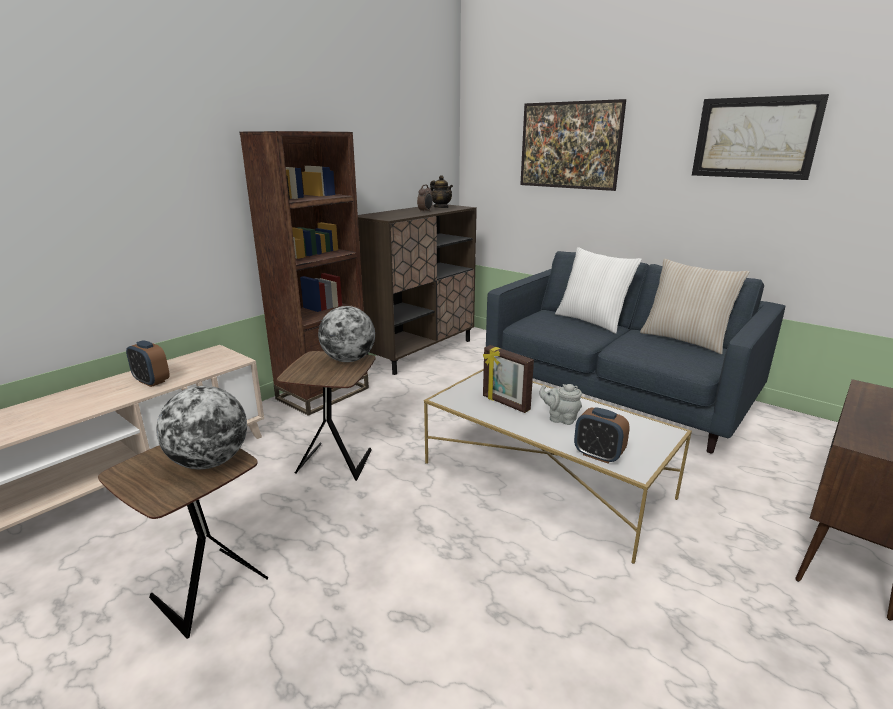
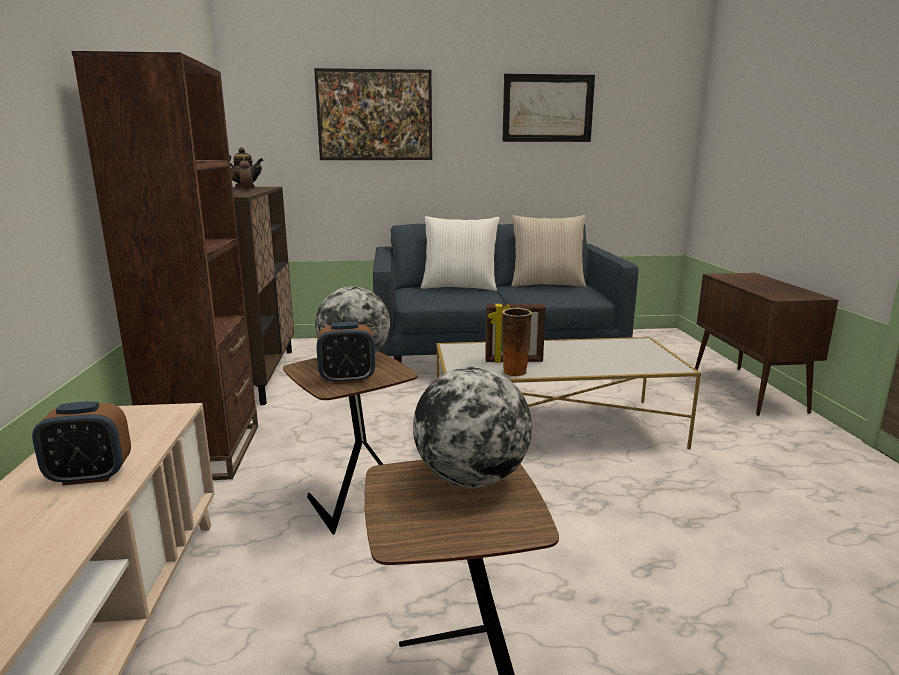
camera: 45 degrees left, 5 degrees down
grey teapot [539,384,582,425] -> none
alarm clock [574,407,630,463] -> alarm clock moved to [317,322,375,384]
none -> vase [502,308,532,377]

